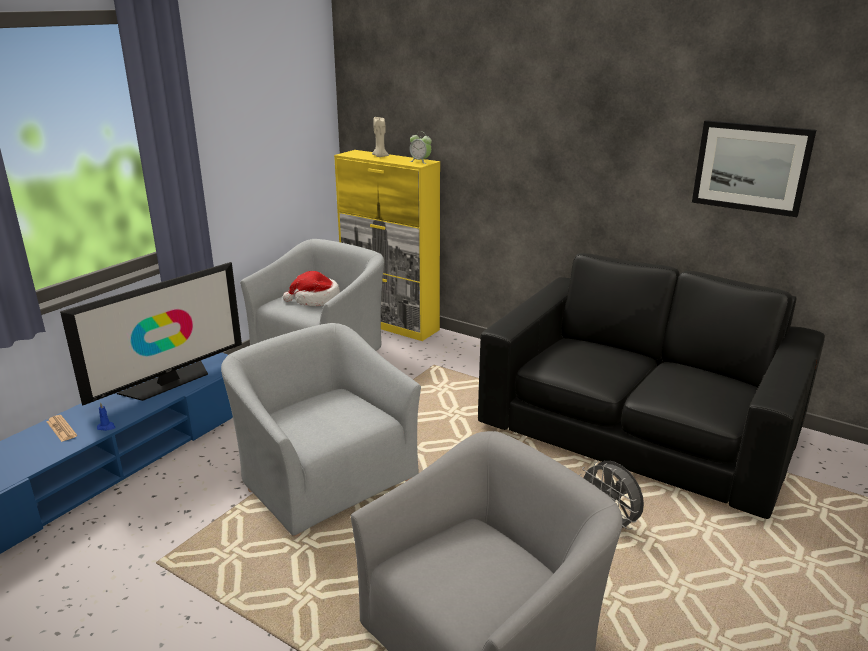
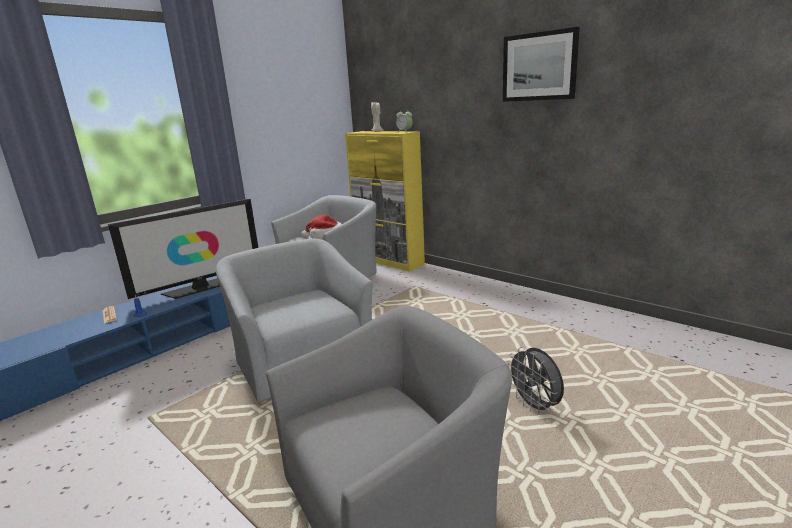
camera: 10 degrees right, 5 degrees down
black sofa [478,253,825,519] -> none
picture [692,120,816,217] -> picture moved to [503,27,580,102]

